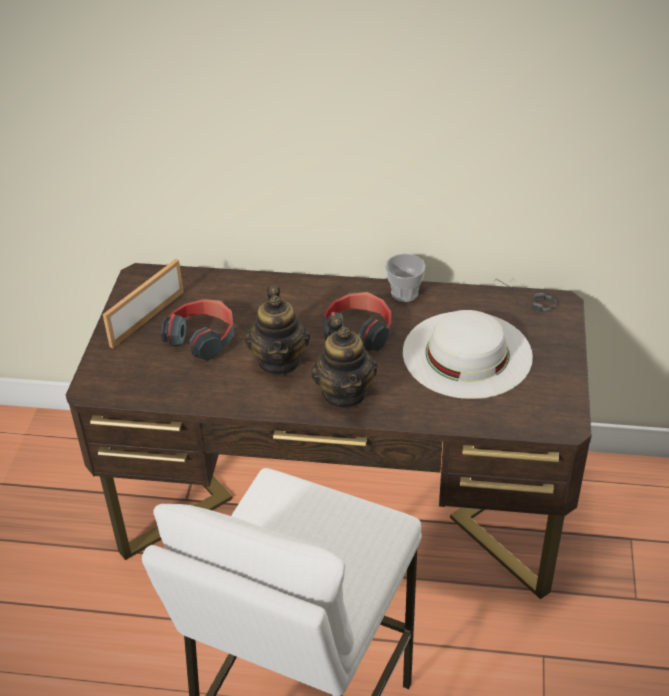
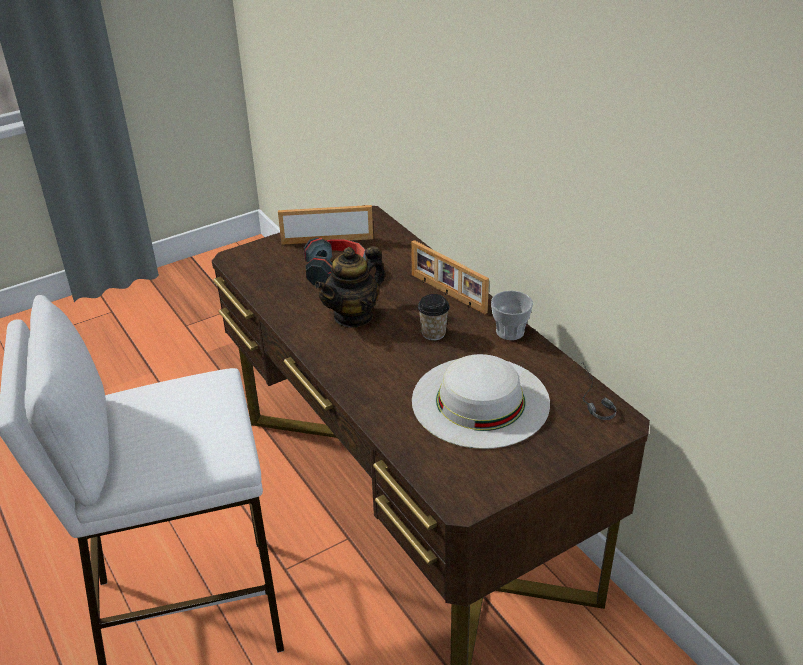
camera: 50 degrees right, 5 degrees down
teapot [311,316,377,409] -> none
headphones [323,292,392,351] -> cup [418,294,449,341]
none -> picture frame [411,240,489,314]

